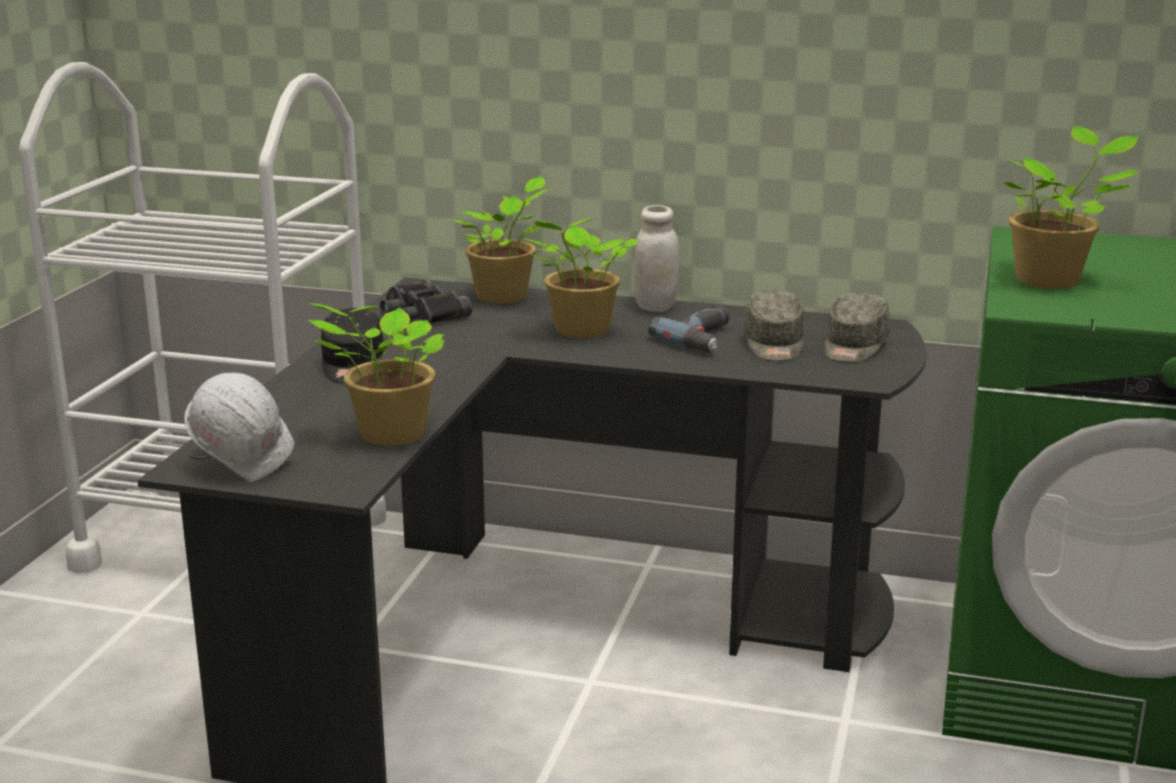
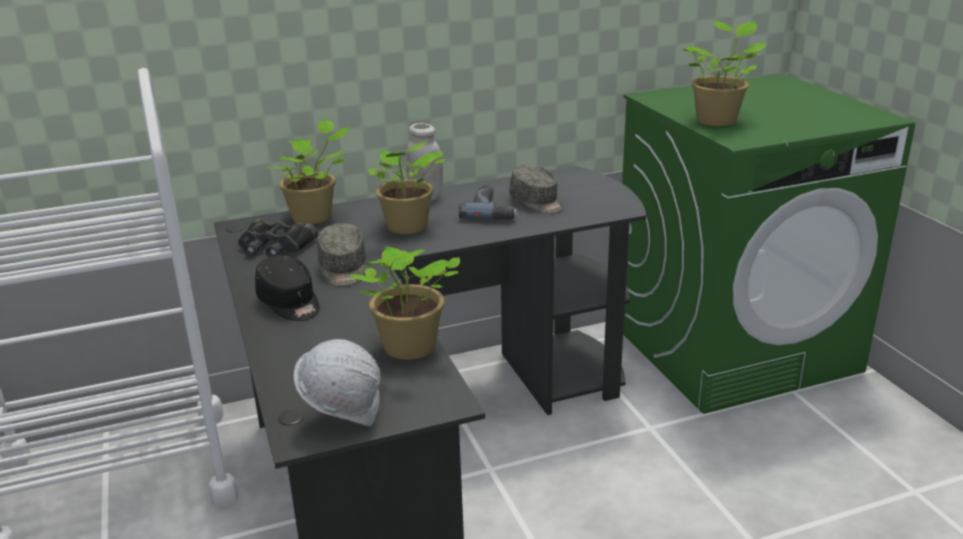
camera: 35 degrees left, 5 degrees up
grey cap [824,292,890,362] -> grey cap moved to [317,223,366,286]

